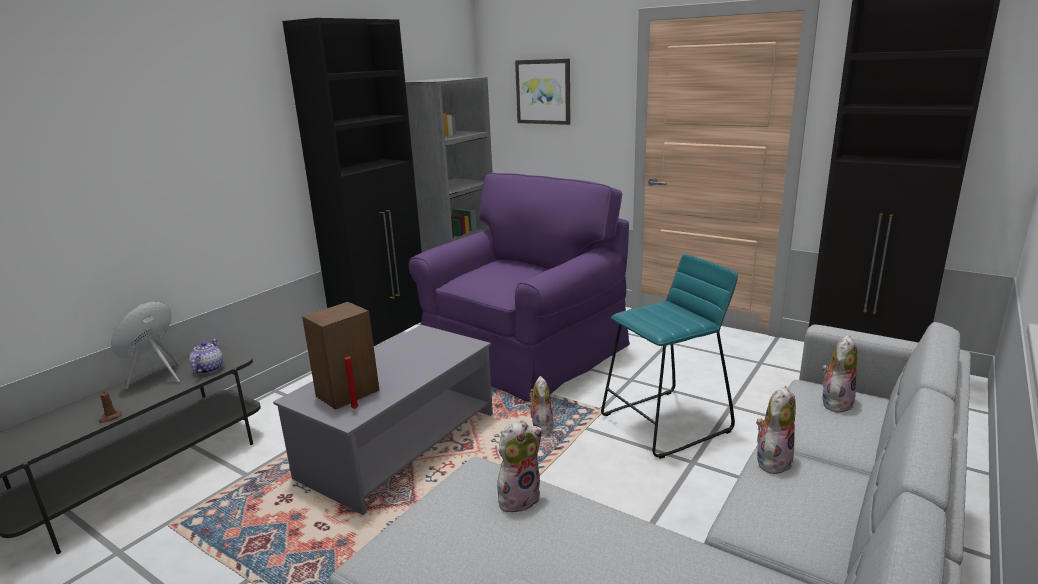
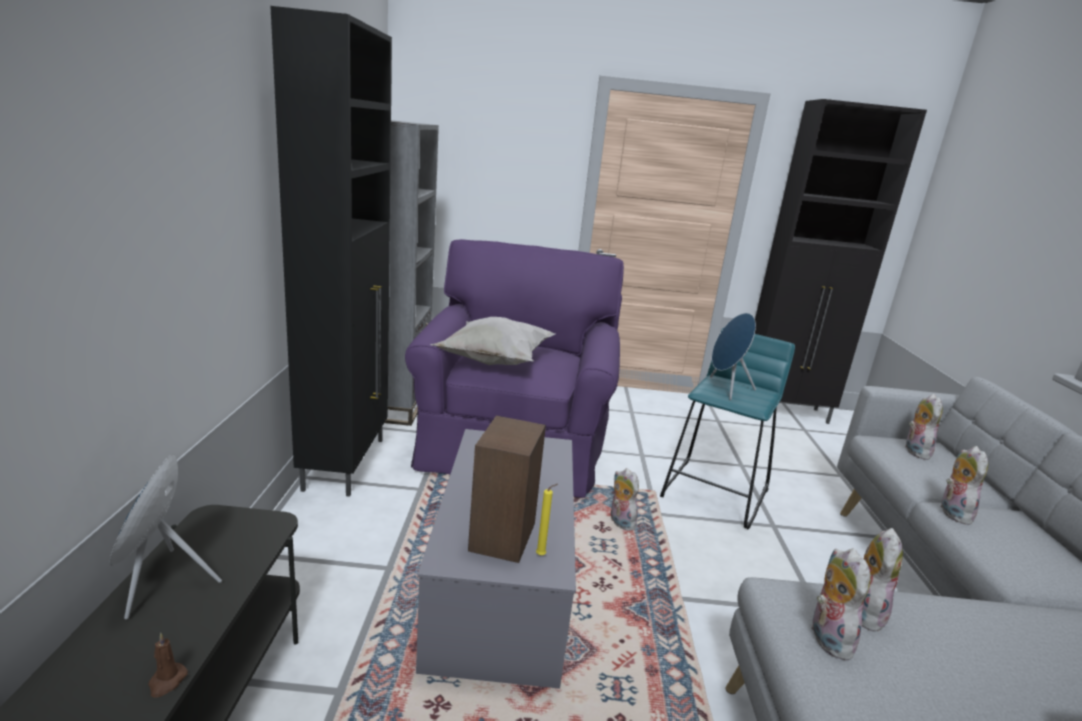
camera: 35 degrees left, 0 degrees up
teapot [189,339,223,374] -> none
red candle [344,353,359,409] -> yellow candle [536,484,558,556]
picture [515,59,571,125] -> none
none -> white pillow [430,317,555,365]
none -> blue speaker [710,313,756,400]
none -> plush toy [811,548,871,661]

